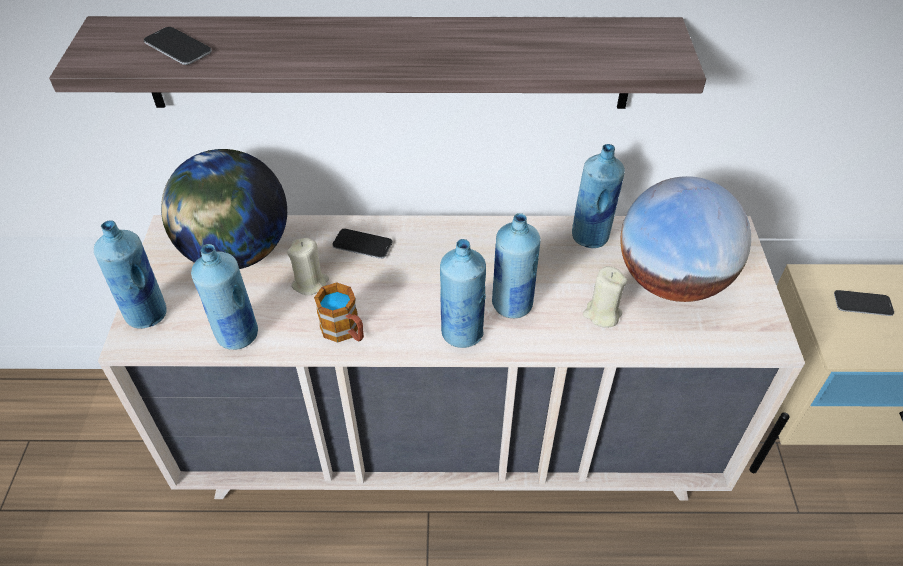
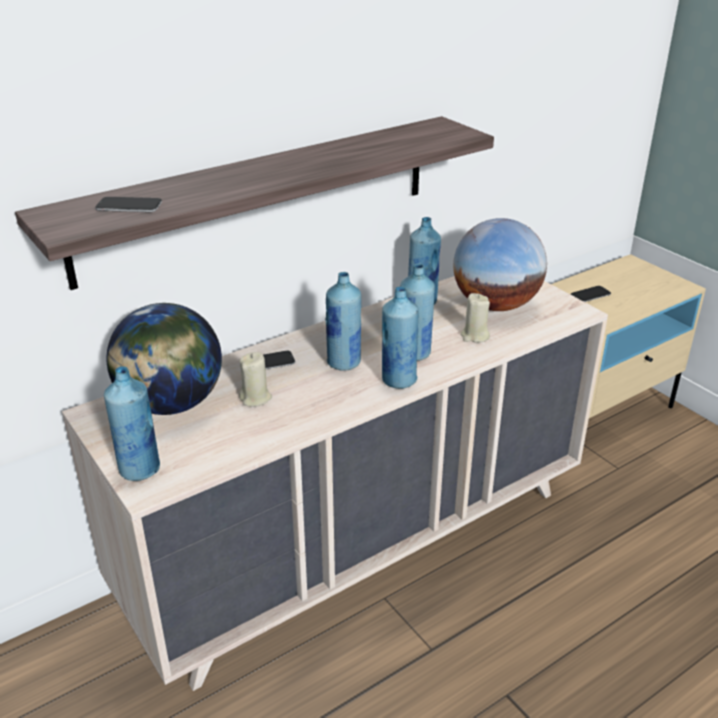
camera: 35 degrees left, 15 degrees down
blue bottle [191,244,258,350] -> blue bottle moved to [325,272,361,371]
mug [314,282,364,343] -> none

